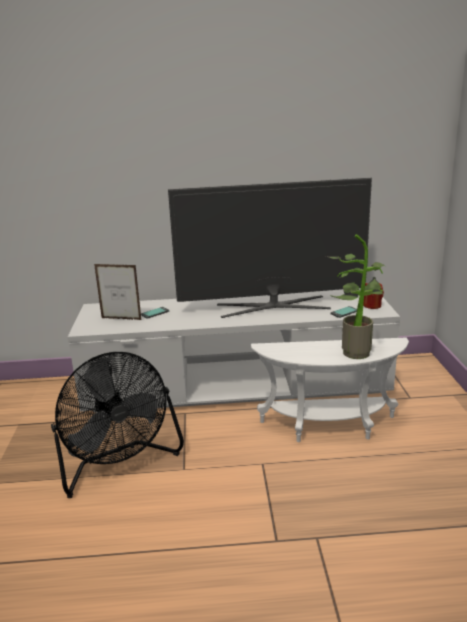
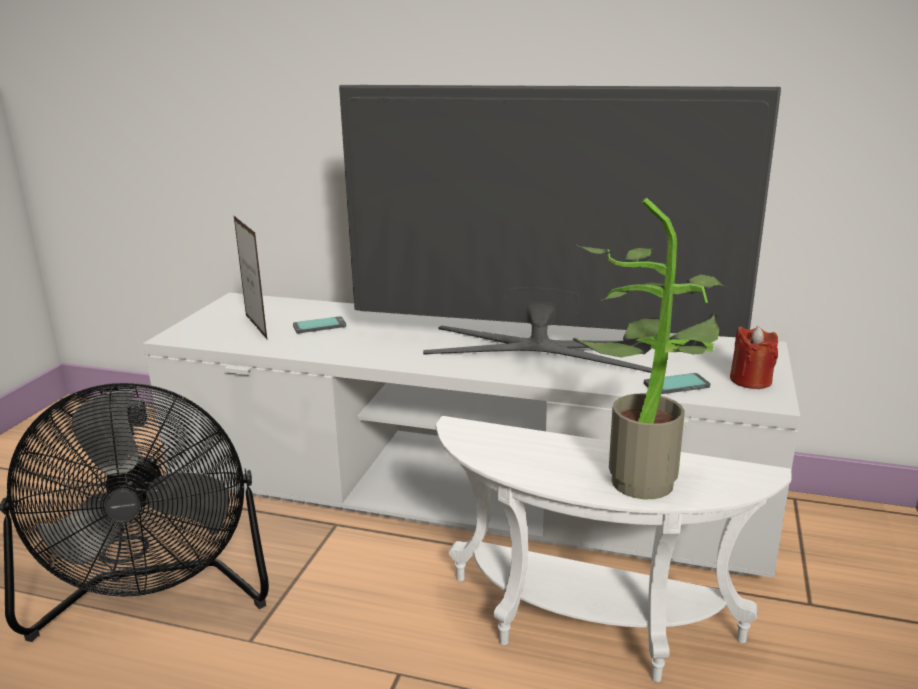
camera: 20 degrees right, 0 degrees up
picture frame [94,264,142,320] -> picture frame turned 150 degrees counterclockwise [234,216,267,339]

